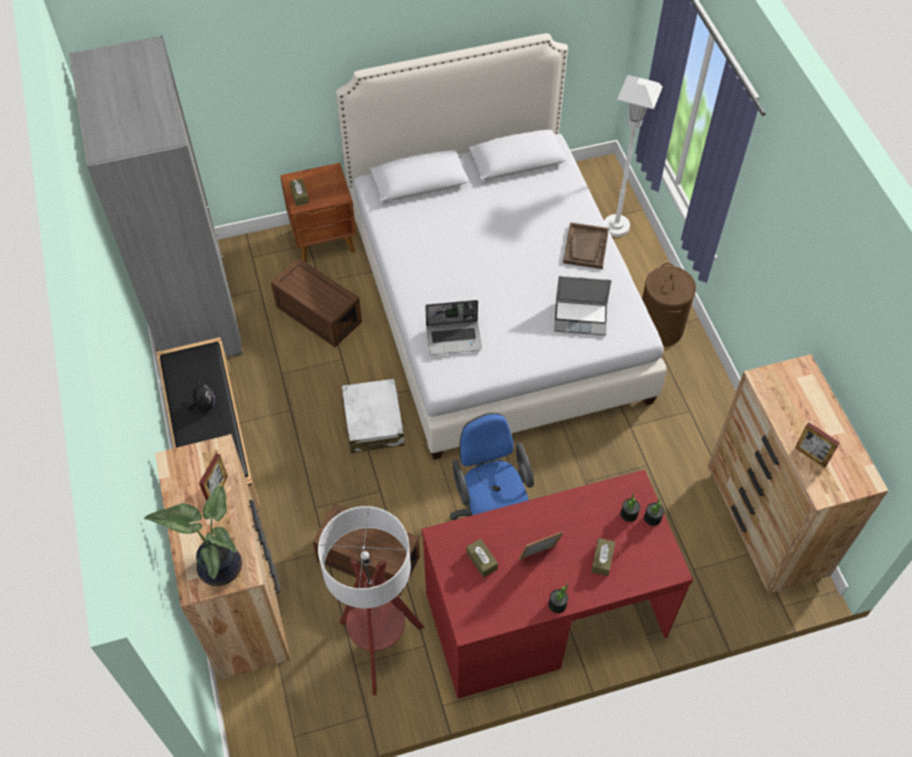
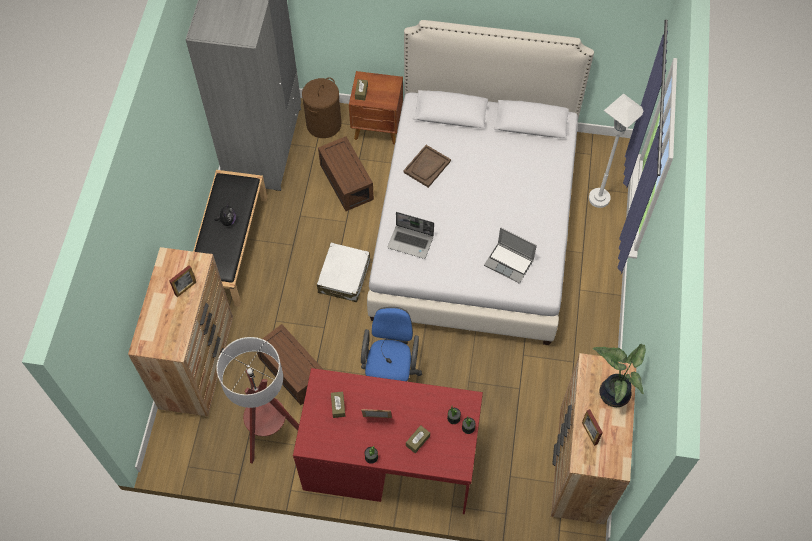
camera: 25 degrees right, 5 degrees up
potted plant [144,486,242,586] -> potted plant moved to [593,344,646,407]
brown tray [563,222,609,269] -> brown tray moved to [403,145,451,188]
brown laundry basket [642,263,696,347] -> brown laundry basket moved to [302,77,341,138]

